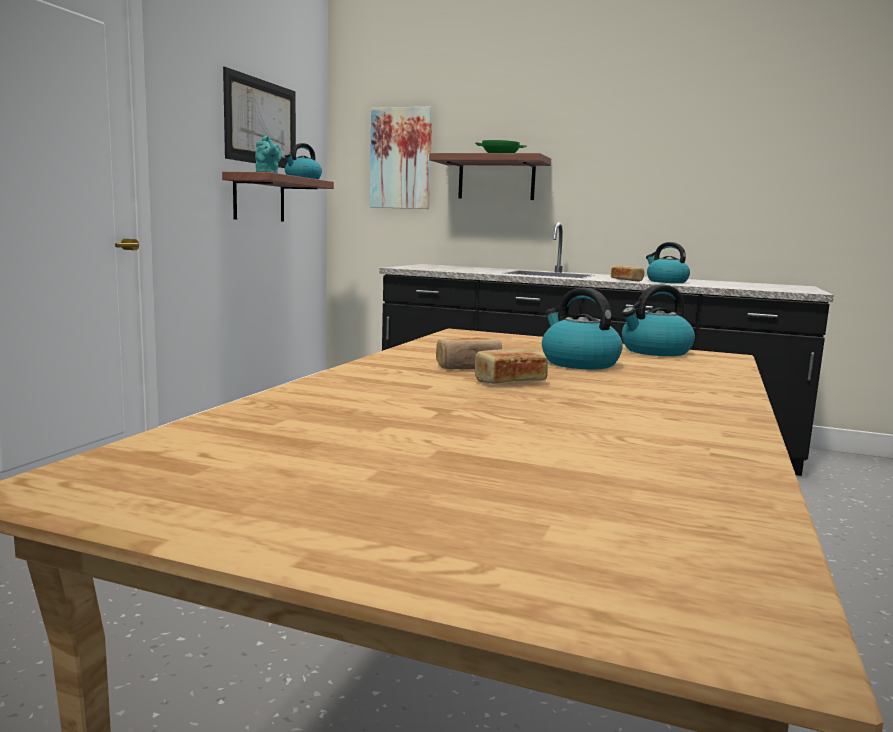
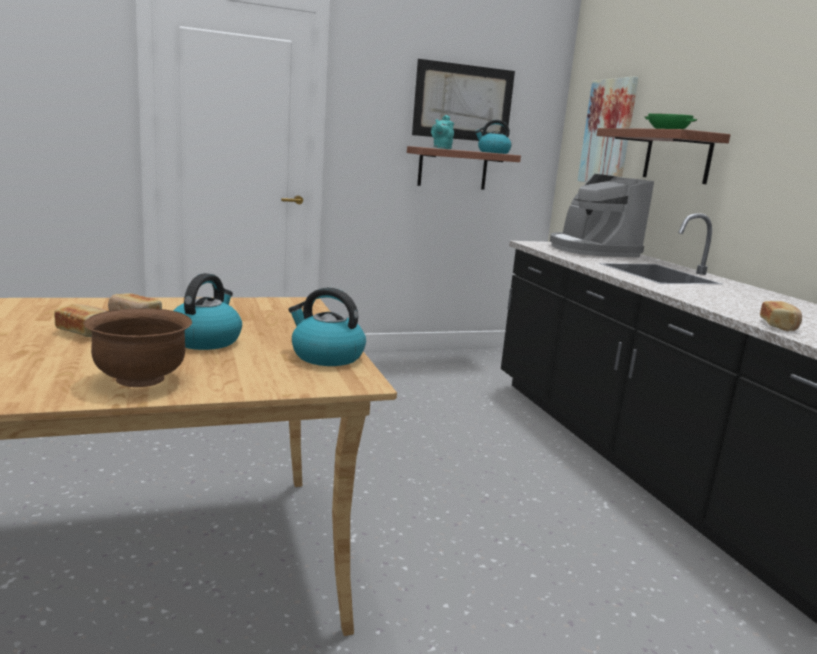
camera: 50 degrees right, 5 degrees up
bread [611,266,644,282] -> bread moved to [760,301,802,331]
kettle [646,242,690,283] -> none
none -> brown bowl [83,308,192,387]
none -> coffee machine [550,174,654,257]

